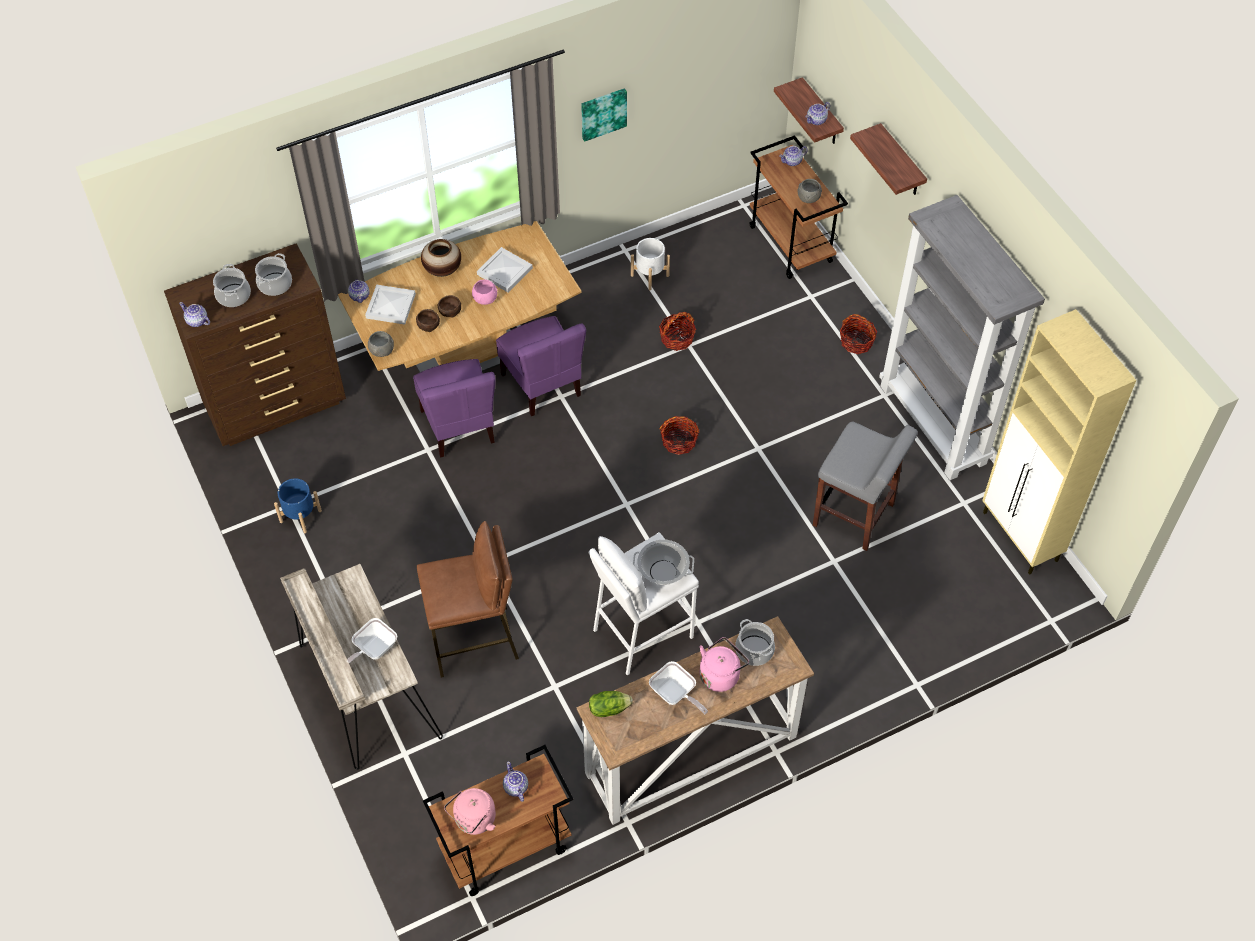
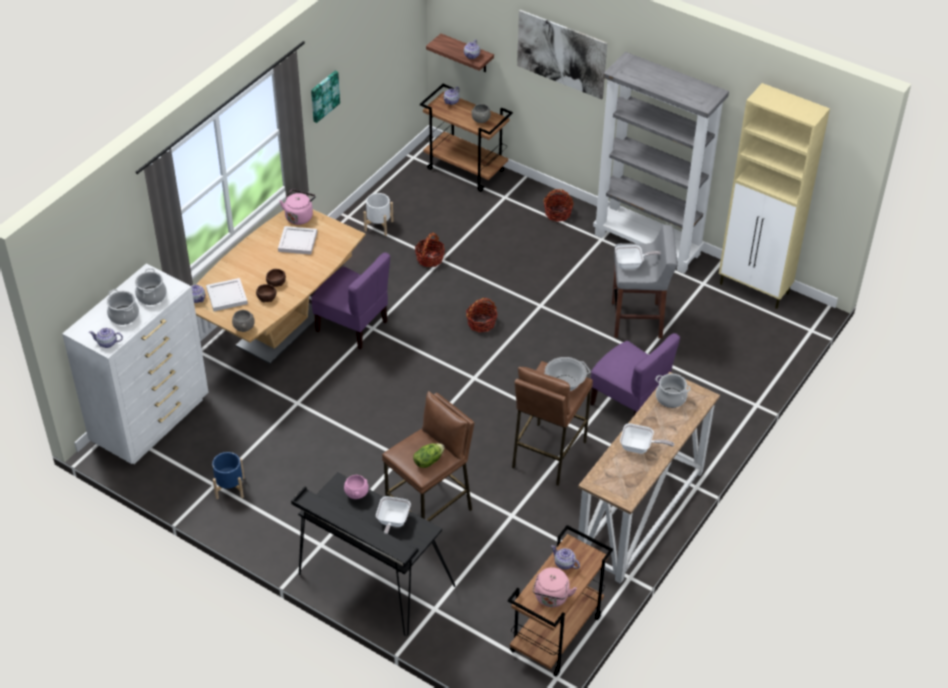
camera: 30 degrees left, 10 degrees down
brown dresser [164,243,346,446] -> white dresser [62,264,209,464]
beige desk [280,564,443,770] -> black desk [291,472,455,636]
purple chair [413,359,496,458] -> purple chair moved to [590,333,680,415]
vase [421,239,461,277] -> none
pink bowl [472,279,498,305] -> pink bowl moved to [344,475,369,499]
white stool [589,532,699,675] -> brown stool [512,361,593,486]
lettuce [589,691,633,717] -> lettuce moved to [413,443,444,468]
pink kettle [700,637,749,692] -> pink kettle moved to [279,189,316,225]
shelf [850,123,927,195] -> picture [517,10,607,99]
none -> frying pan [615,245,661,269]

